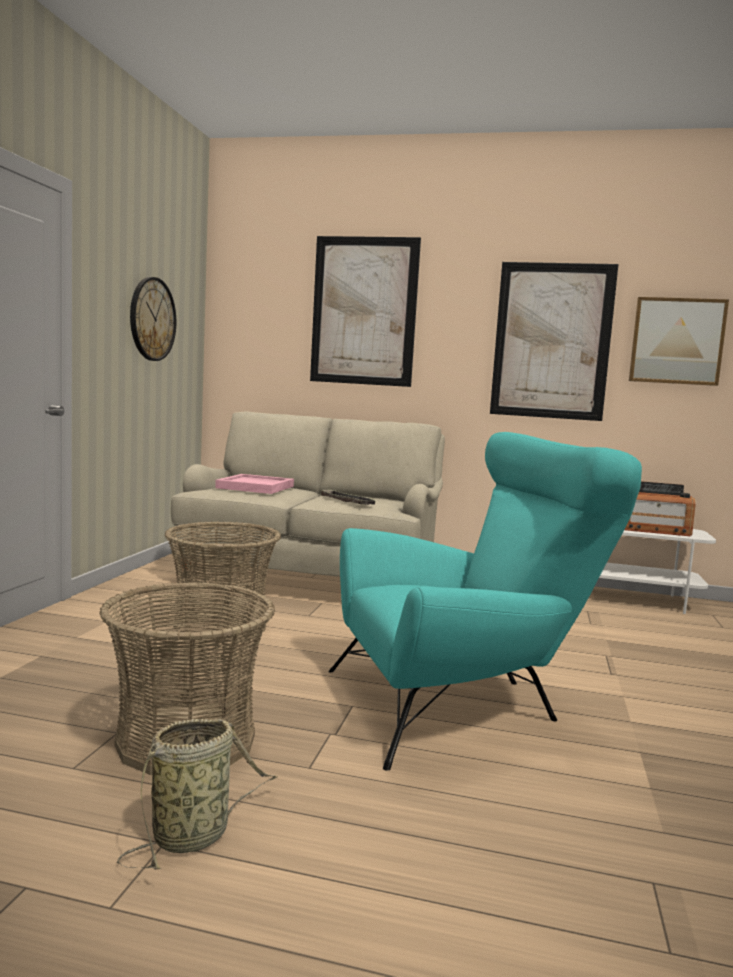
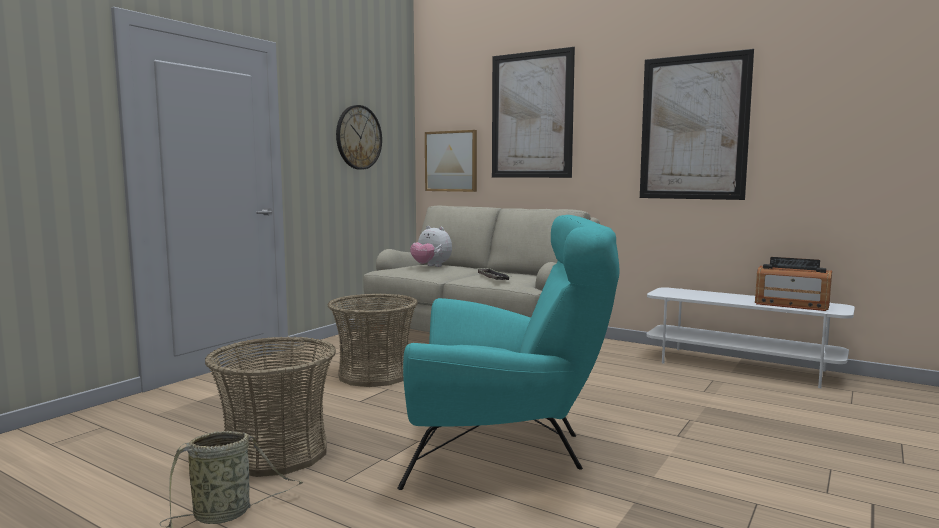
camera: 20 degrees right, 0 degrees up
pink tray [215,474,294,494] -> plush toy [410,226,452,267]
picture [629,297,729,386] -> picture moved to [425,130,477,192]

